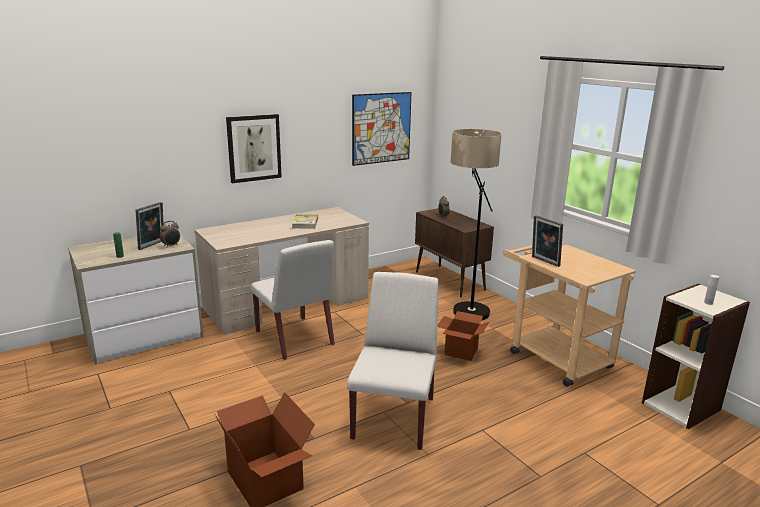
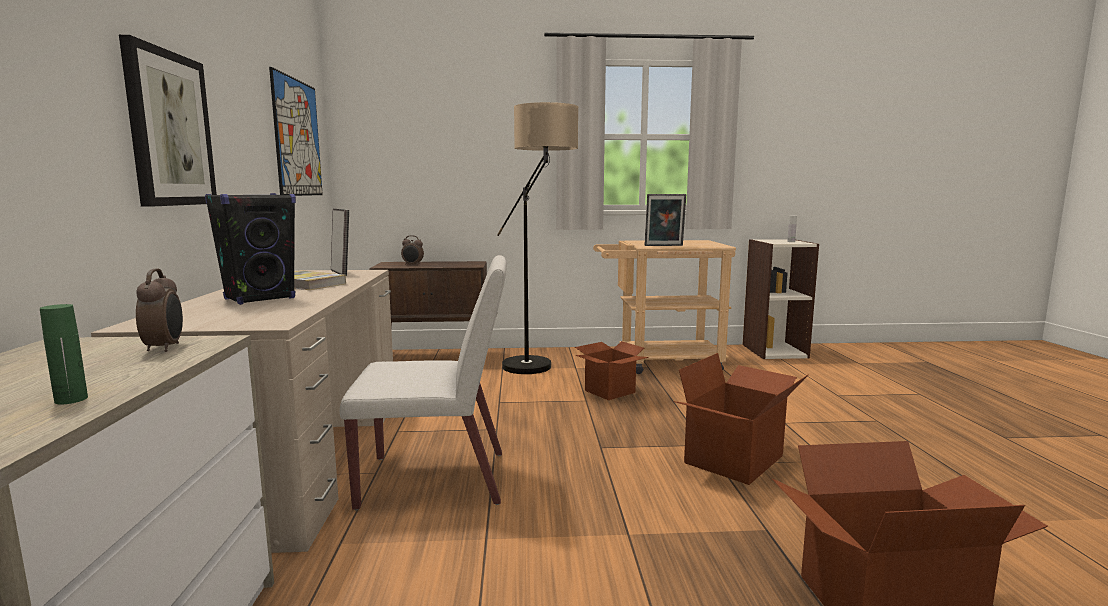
camera: 60 degrees left, 10 degrees down
picture frame [135,202,163,250] -> picture frame moved to [331,209,349,276]
white chair [347,272,439,450] -> cardboard box [673,353,808,485]
none -> black speaker [205,193,296,305]

